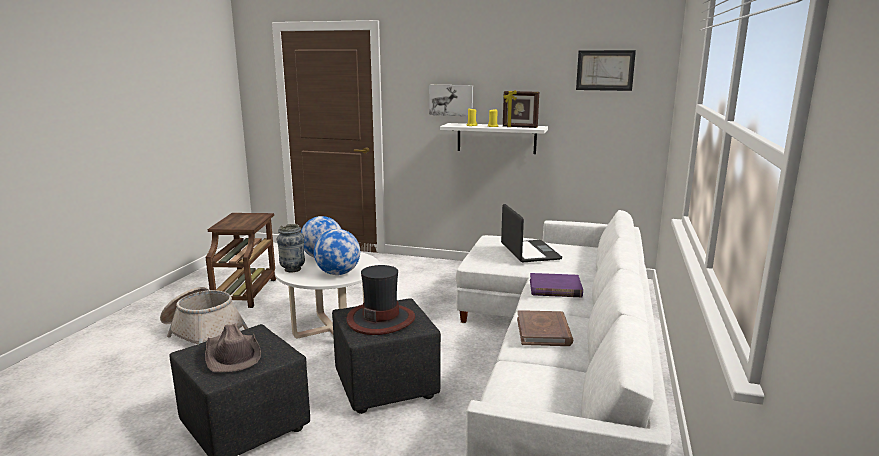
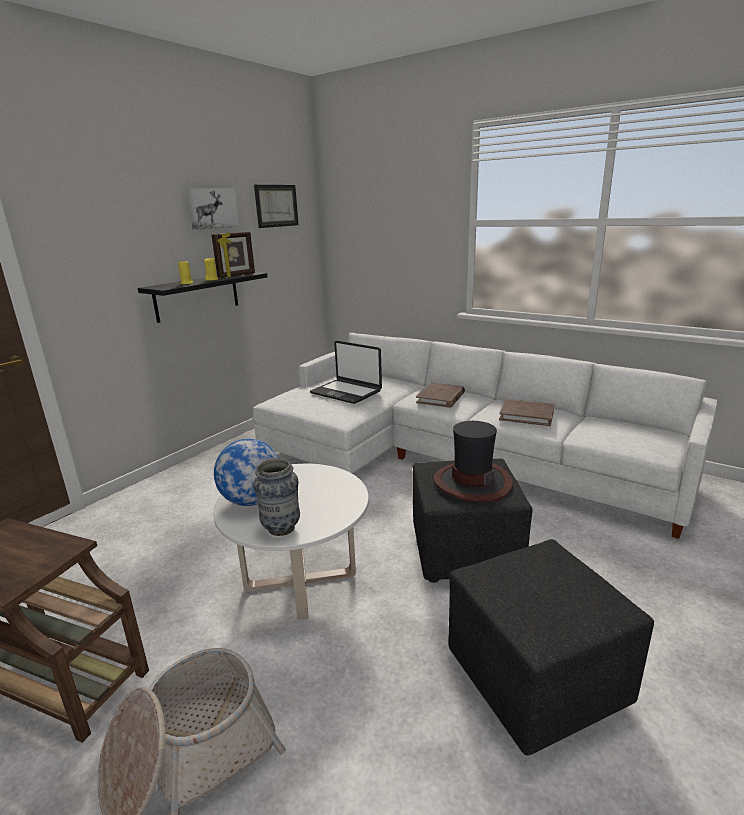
camera: 70 degrees left, 5 degrees up
brown hat [205,324,261,372] -> none
globe [314,229,360,275] -> none
picture [429,85,473,116] -> picture moved to [186,188,239,230]
white shelf [440,123,548,154] -> black shelf [138,272,268,323]
laptop [501,204,562,262] -> laptop turned 150 degrees counterclockwise [310,341,382,404]
purple book [530,273,583,297] -> brown book [416,383,465,408]

